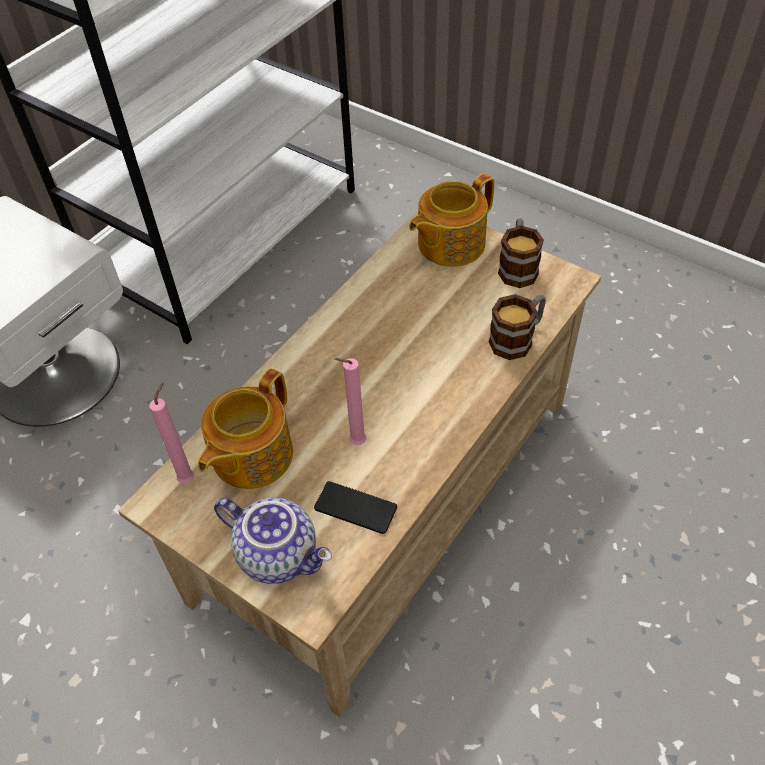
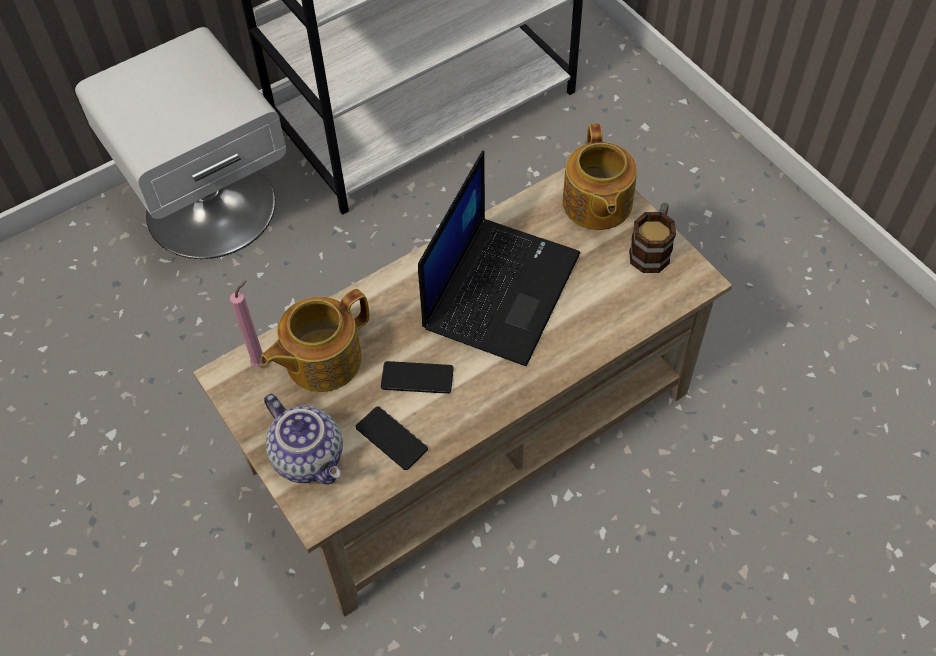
camera: 20 degrees right, 5 degrees up
pink candle [335,358,366,445] -> phone [381,361,454,394]
teapot [409,173,494,267] -> teapot turned 75 degrees counterclockwise [563,123,637,230]
mug [489,294,546,360] -> none
none -> laptop [418,151,580,366]

